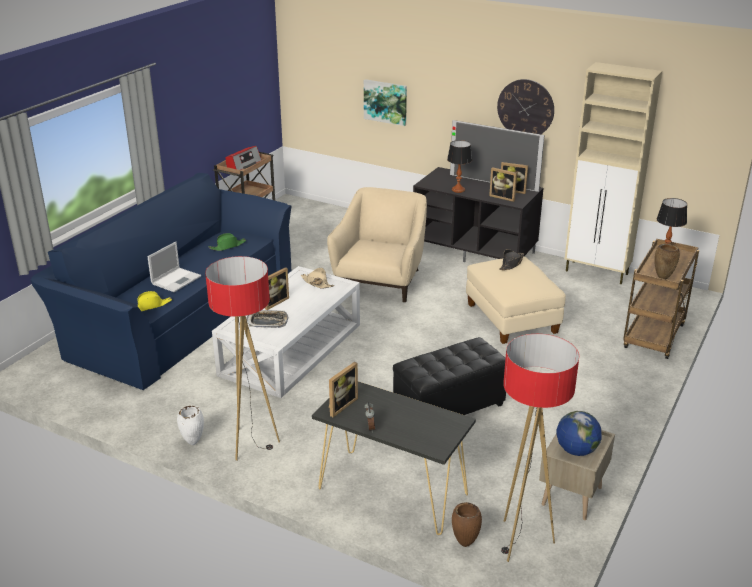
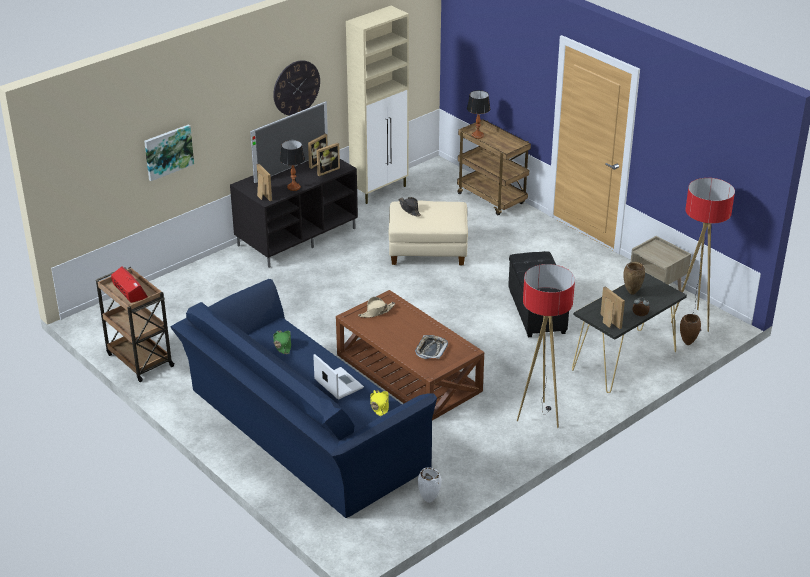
camera: 70 degrees left, 5 degrees up
white vase [177,406,204,445] -> white vase moved to [418,467,441,503]
white coffee table [212,266,360,398] -> brown coffee table [336,290,484,420]
picture frame [265,267,289,310] -> picture frame moved to [257,164,272,201]
beige armchair [327,187,427,302] -> none
globe [556,411,602,456] -> none
brown vase [654,244,680,279] -> brown vase moved to [623,262,645,295]

